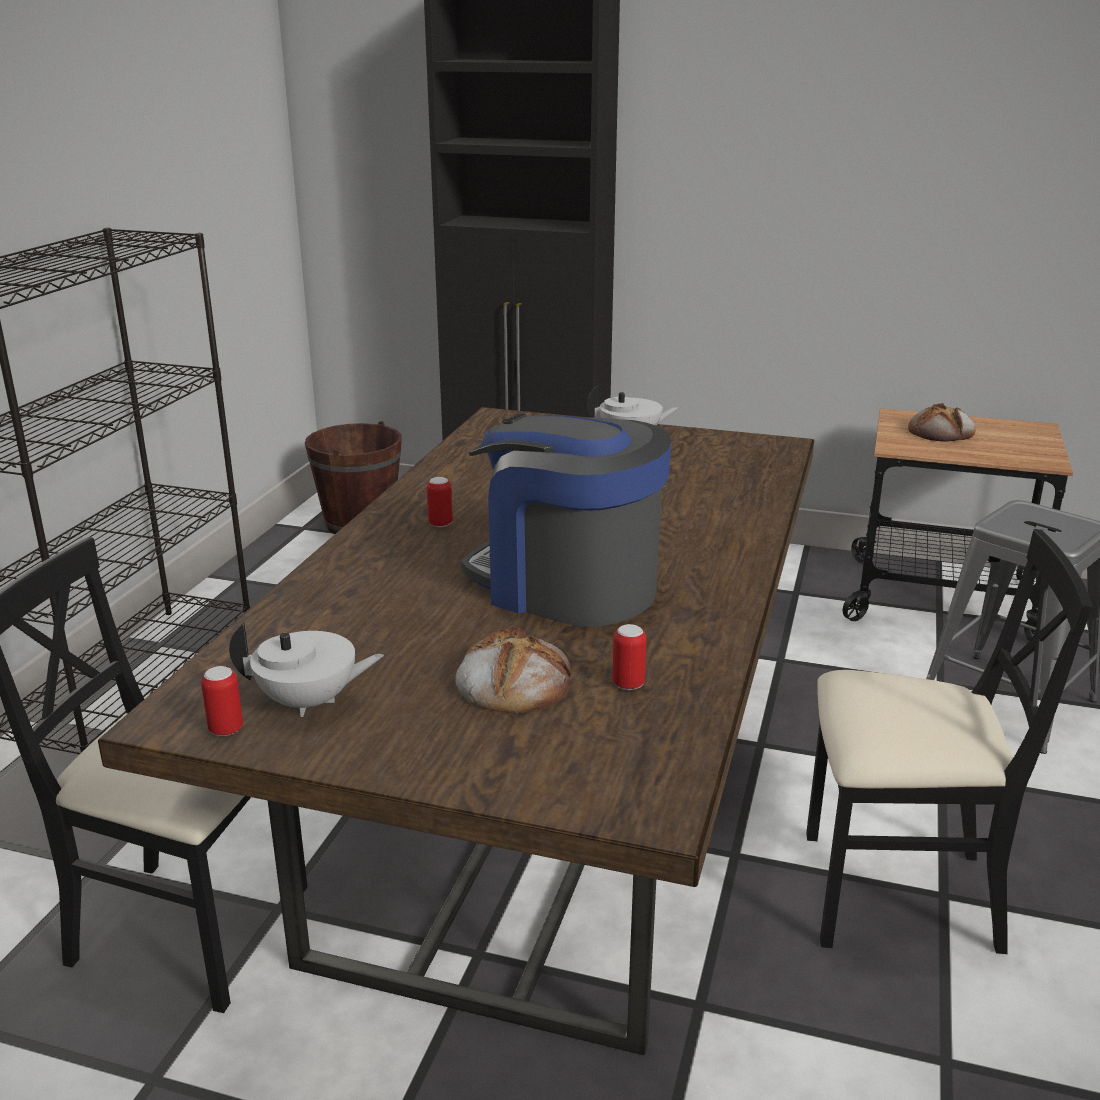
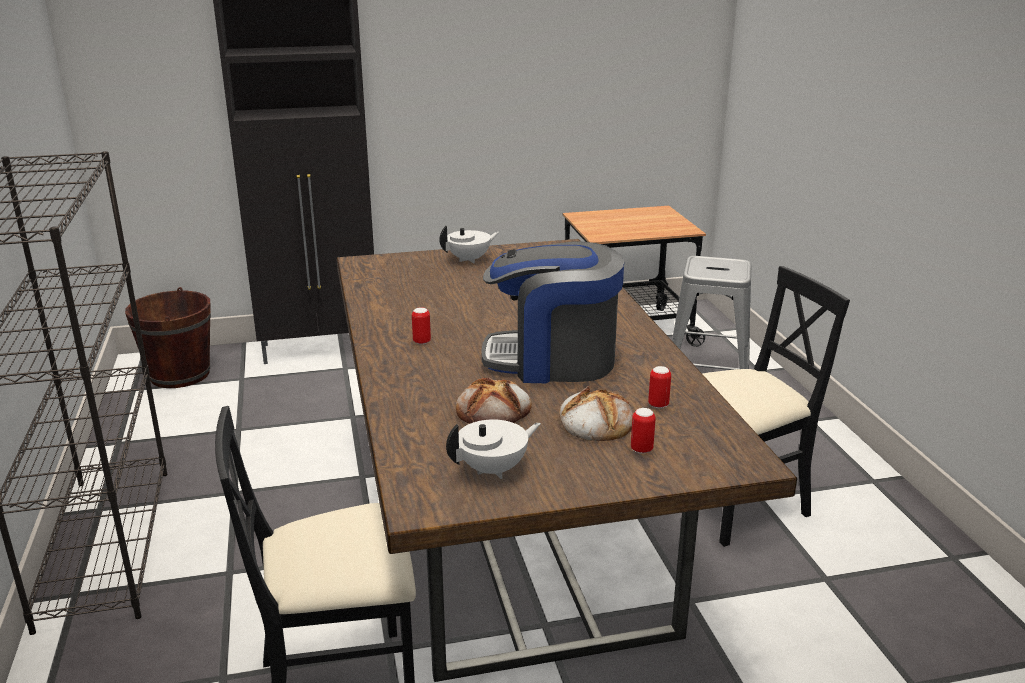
camera: 30 degrees left, 0 degrees up
can [201,666,243,736] -> can moved to [631,408,656,454]
bread [908,403,976,442] -> bread moved to [456,377,531,424]

